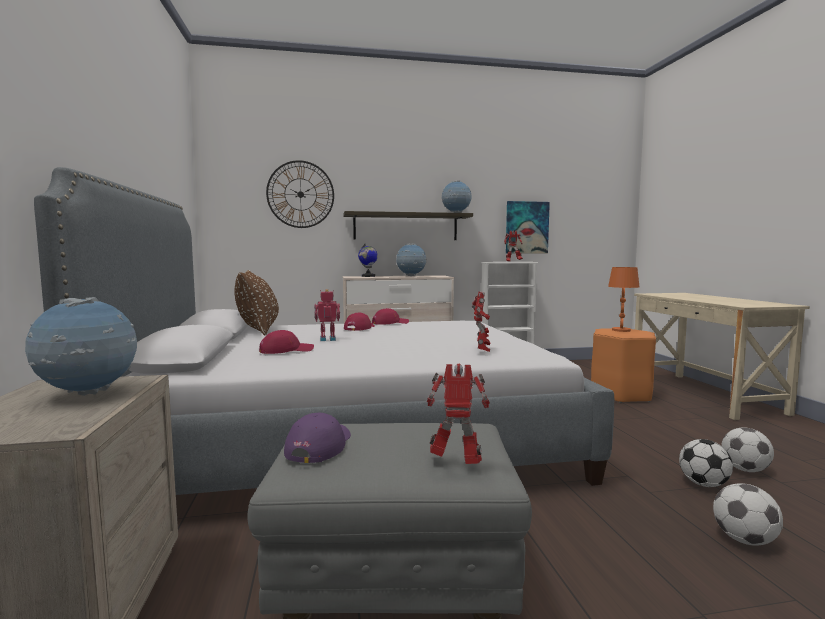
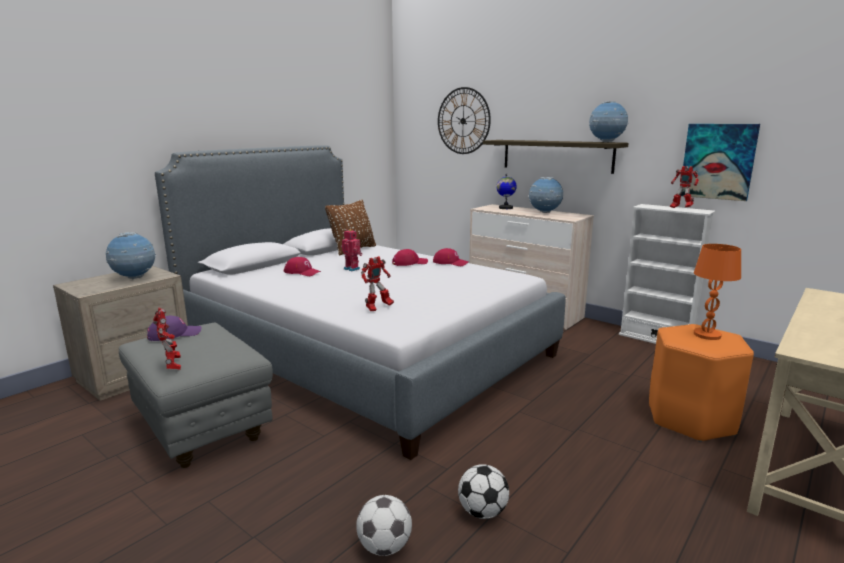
camera: 50 degrees right, 10 degrees up
football [721,427,774,472] -> none

